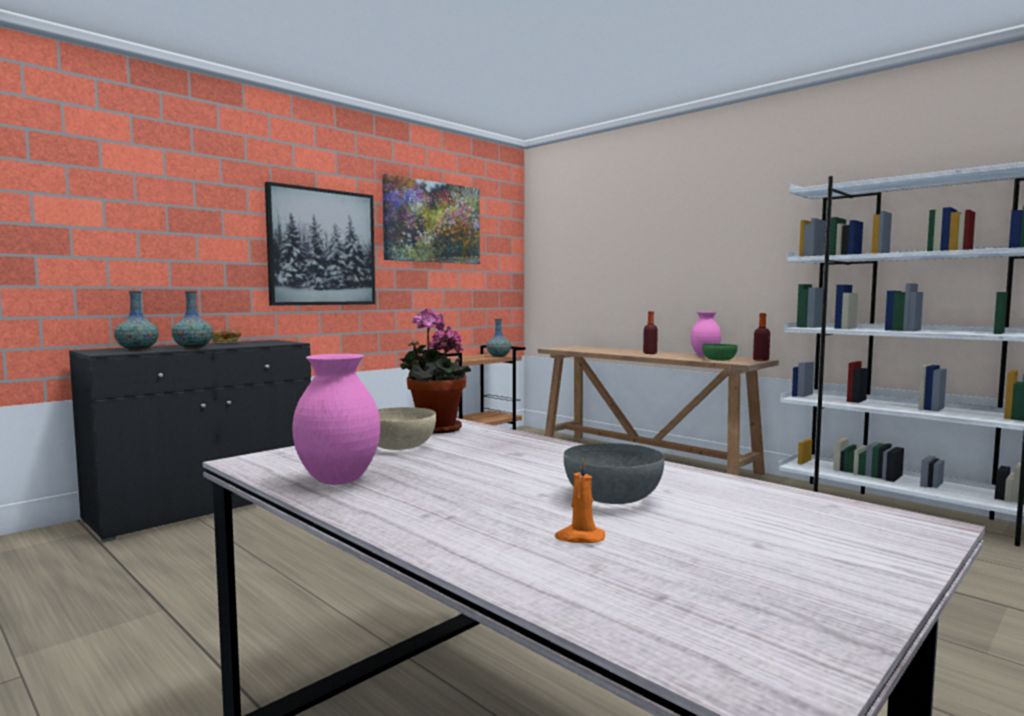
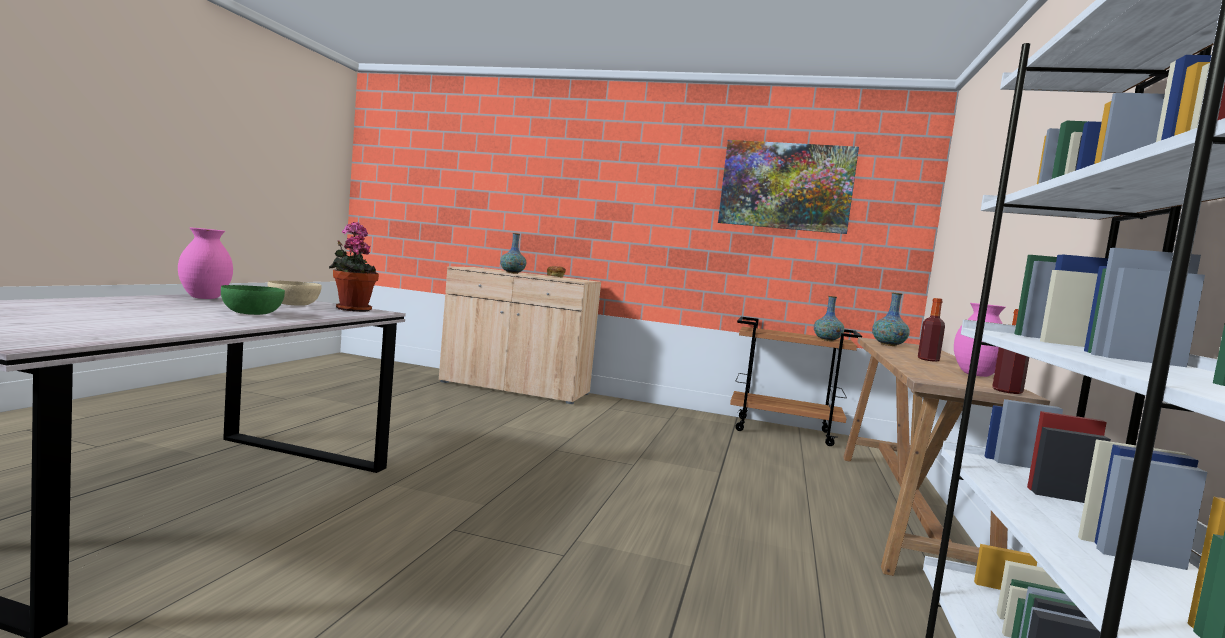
camera: 60 degrees right, 0 degrees up
black cabinet [69,340,311,542] -> beige cabinet [439,266,601,404]
vase [114,291,159,350] -> vase moved to [872,293,910,346]
picture [265,182,375,306] -> none
orange candle [555,458,605,543] -> none
grey bowl [564,443,664,504] -> none
green bowl [702,344,738,361] -> green bowl moved to [221,285,285,315]

